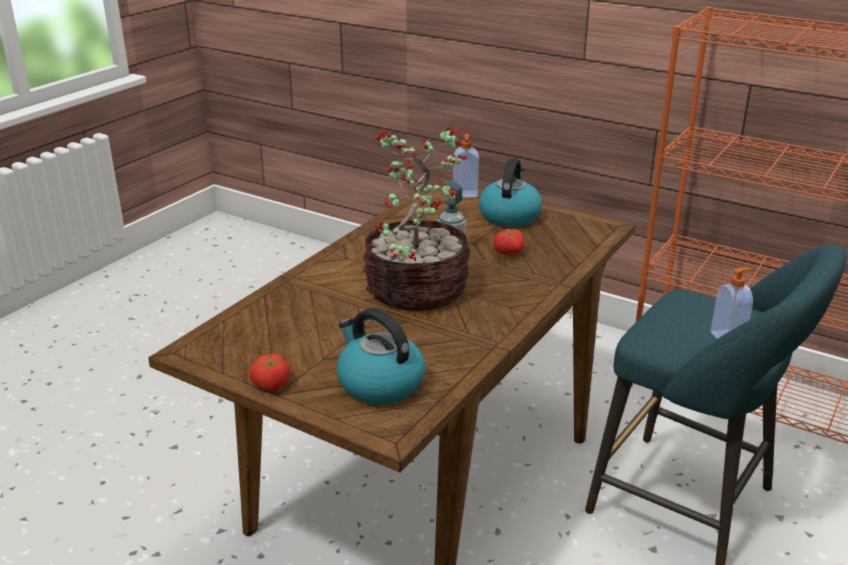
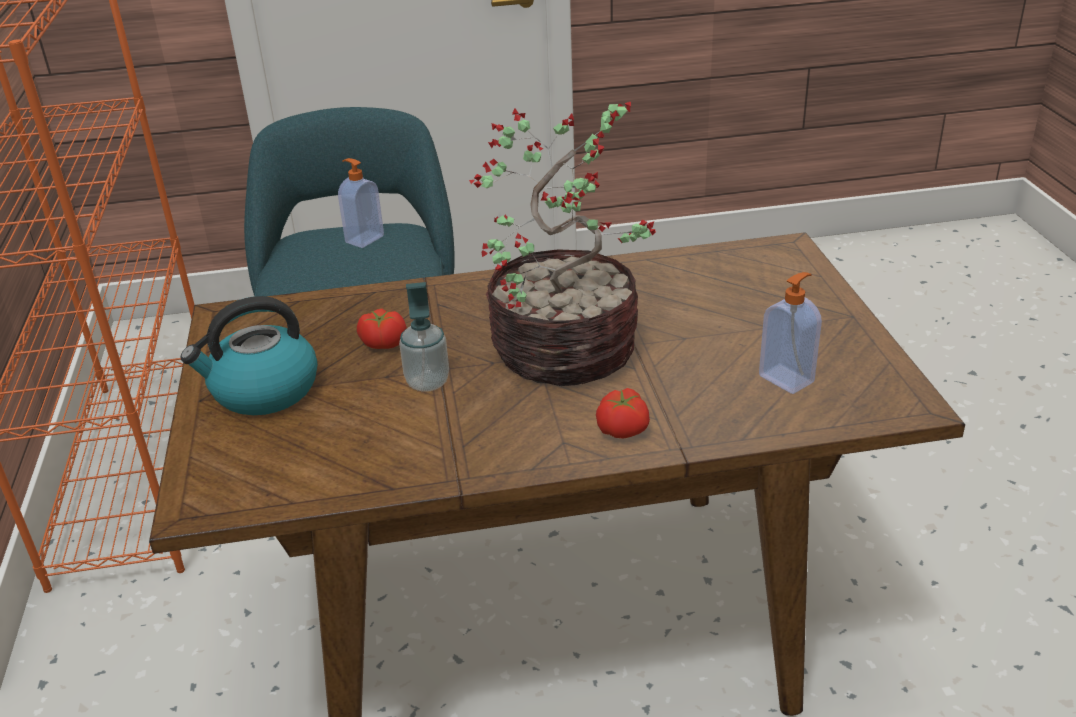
camera: 130 degrees left, 5 degrees up
tomato [249,353,290,391] -> tomato moved to [596,388,650,439]
kettle [337,308,426,405] -> none
soap dispenser [453,134,479,198] -> soap dispenser moved to [759,272,822,394]

